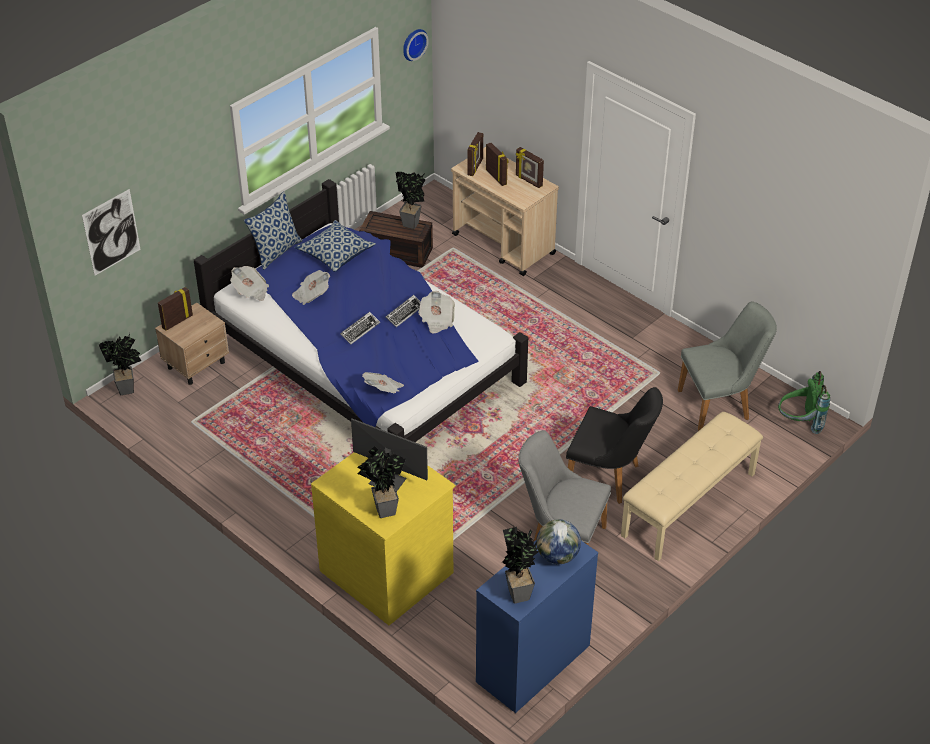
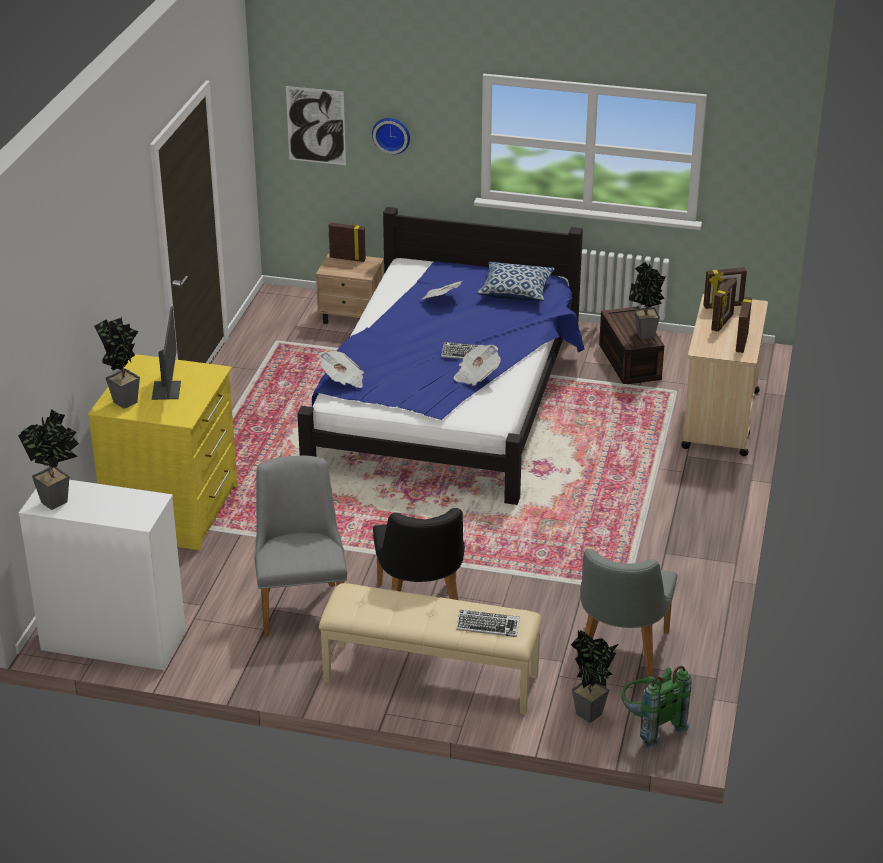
camera: 60 degrees right, 10 degrees down
potted plant [99,333,142,395] -> potted plant moved to [571,630,619,723]
newspaper [230,266,269,301] -> none
pillow [244,191,303,270] -> none
keyboard [340,312,380,345] -> keyboard moved to [456,610,520,637]
wall clock [403,29,429,61] -> wall clock moved to [372,118,410,155]
blue dresser [476,540,598,713] -> white dresser [19,480,186,670]
globe [536,519,581,564] -> none
grey chair [678,302,777,431] -> grey chair turned 60 degrees clockwise [580,549,677,676]

